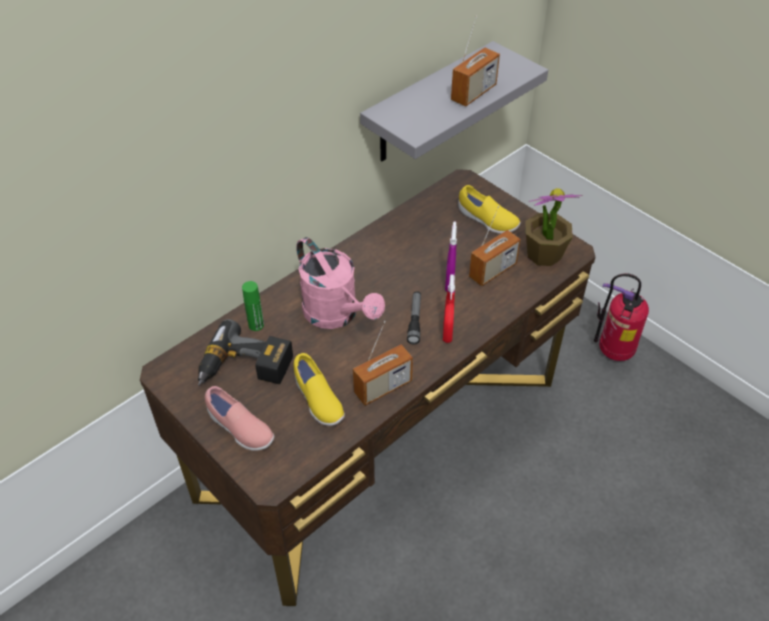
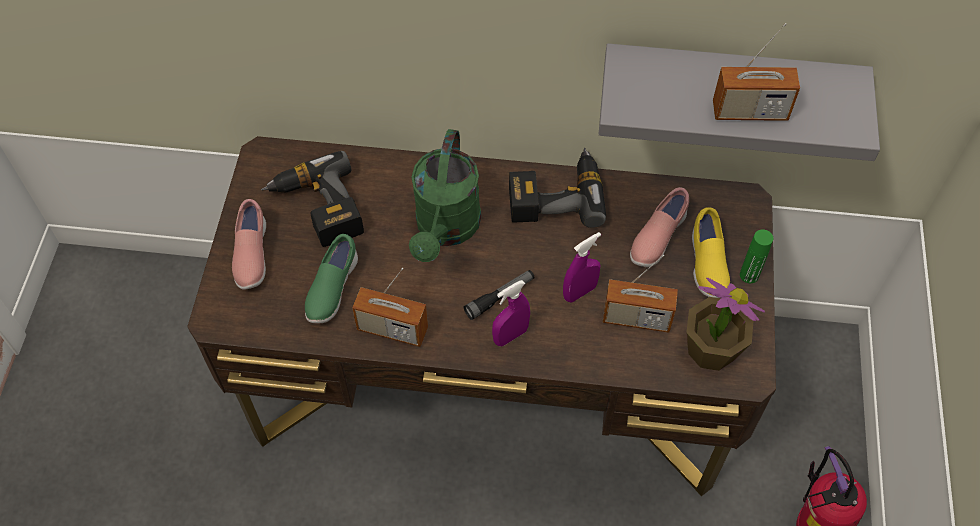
camera: 50 degrees right, 10 degrees up
green bottle [242,281,264,331] -> green bottle moved to [740,229,773,283]
yellow shoe [294,353,345,426] -> green shoe [305,234,358,323]
pink watering can [296,237,385,329] -> green watering can [409,129,481,262]
red spray bottle [443,275,455,343] -> purple spray bottle [492,280,530,346]
none -> power drill [509,148,606,228]
none -> pink shoe [630,187,689,267]

